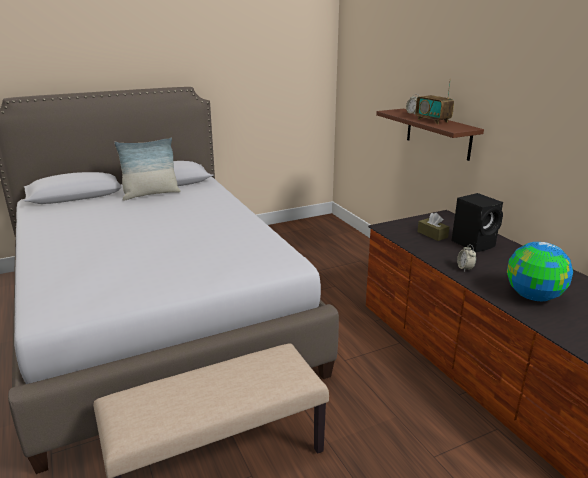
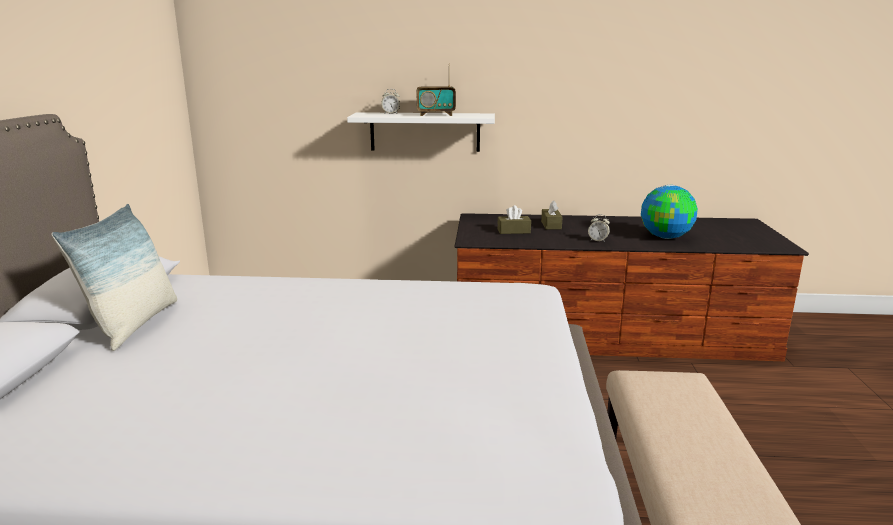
camera: 60 degrees left, 5 degrees down
brown shelf [376,109,484,161] -> white shelf [347,112,495,152]
black speaker [451,193,503,252] -> brown tissue box [541,201,563,230]

